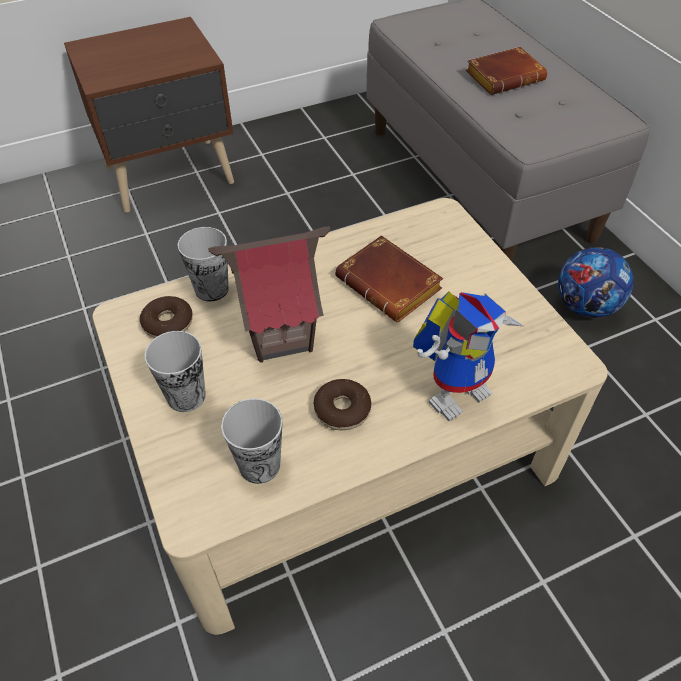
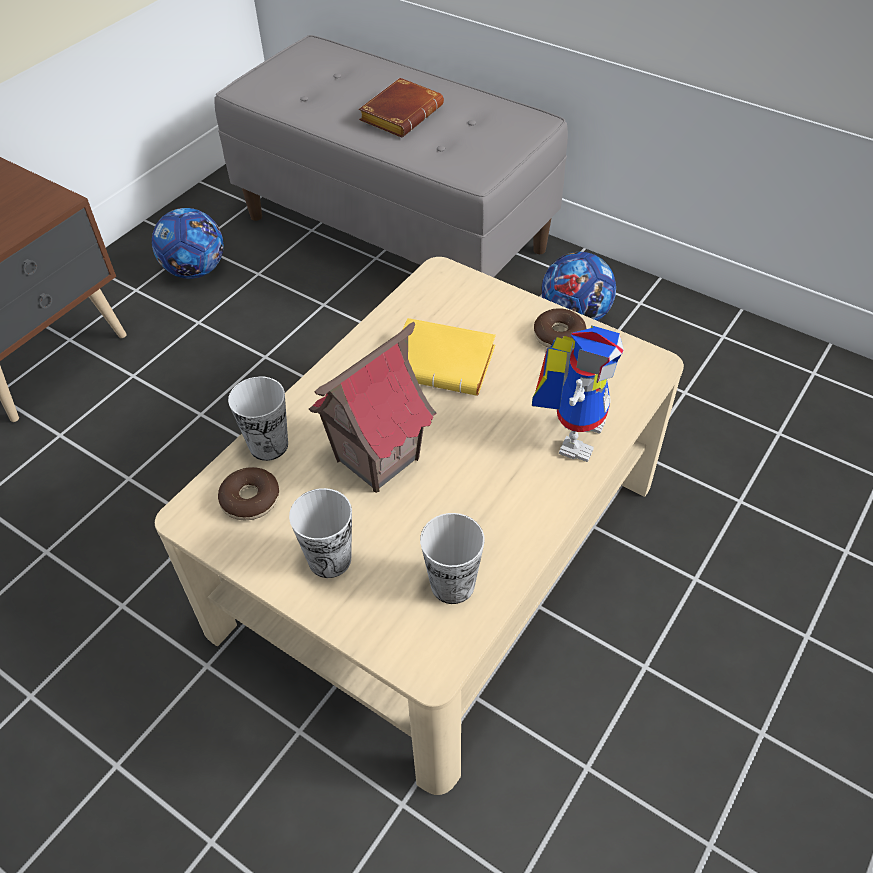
camera: 30 degrees left, 0 degrees up
donut [314,379,371,430] -> donut moved to [534,308,587,348]
brown book [335,235,443,322] -> yellow book [403,318,496,396]
none -> football [152,208,224,279]

